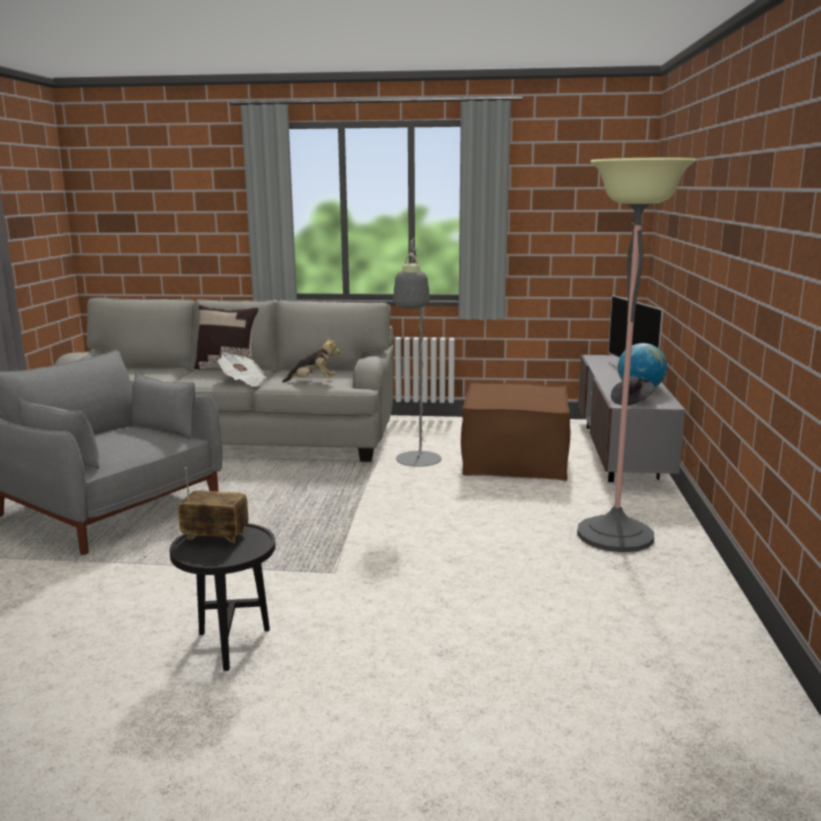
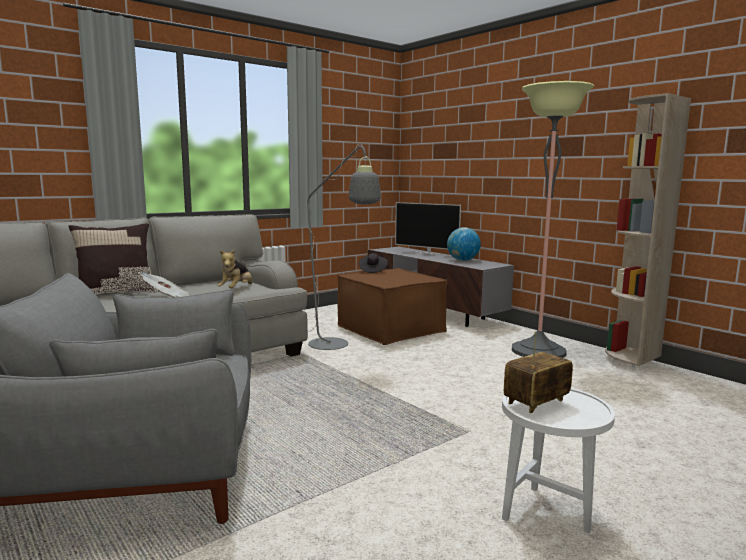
camera: 45 degrees left, 5 degrees down
black side table [169,523,275,671] -> white side table [502,388,615,533]
plush toy [282,337,340,382] -> plush toy turned 150 degrees clockwise [217,249,252,288]
black hat [611,376,654,405] -> black hat moved to [359,253,388,273]
none -> beige bookcase [605,93,691,370]

